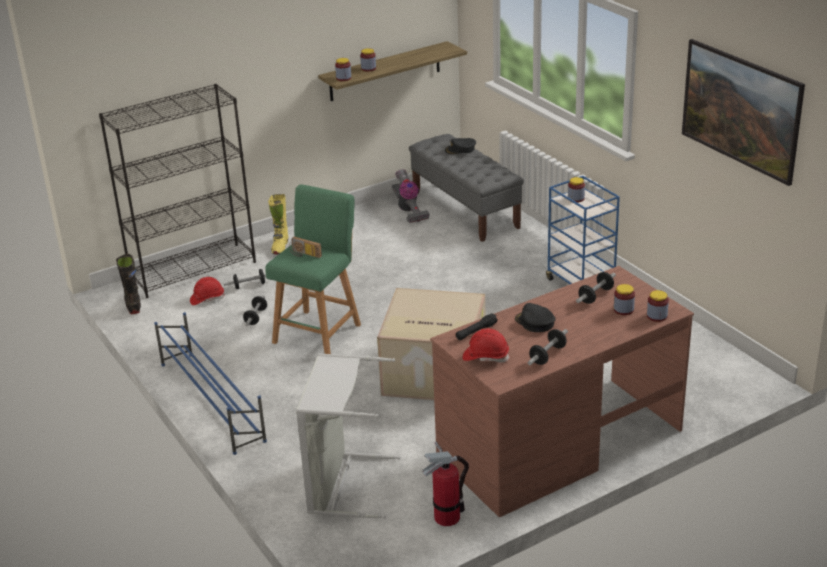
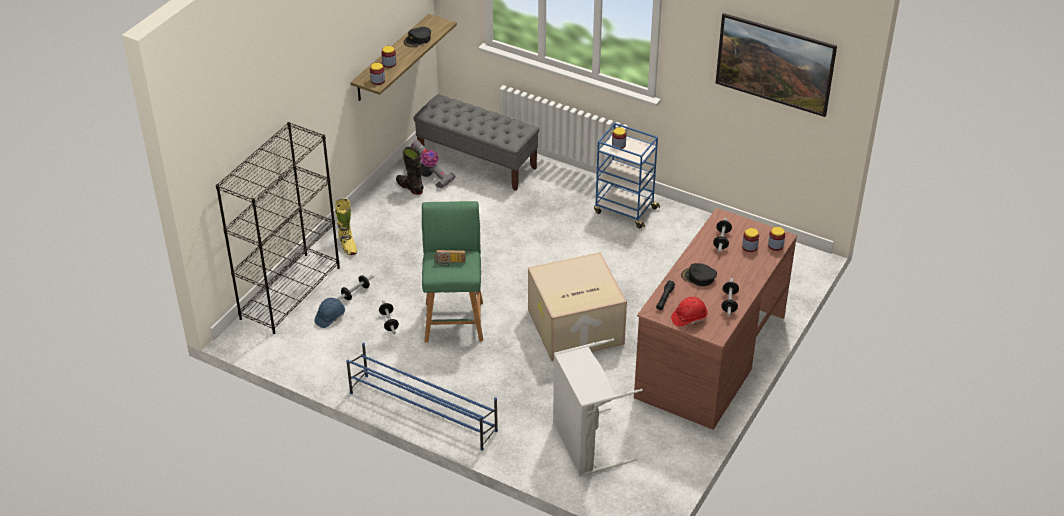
camera: 30 degrees left, 10 degrees up
black boot [116,254,141,314] -> black boot moved to [396,147,424,195]
red hard hat [190,277,225,305] -> blue hard hat [314,298,345,328]
fire extinguisher [423,442,469,526] -> none
black cap [445,138,476,154] -> black cap moved to [404,27,431,47]

